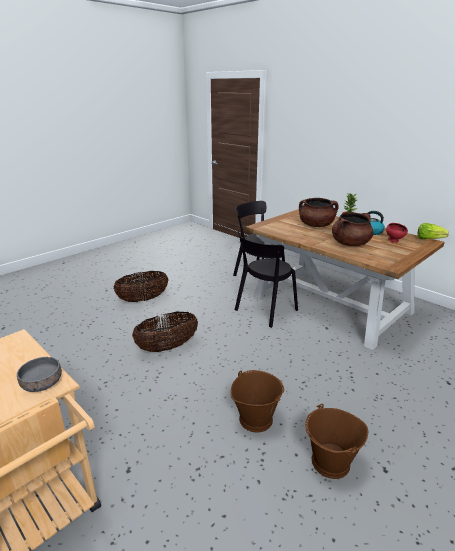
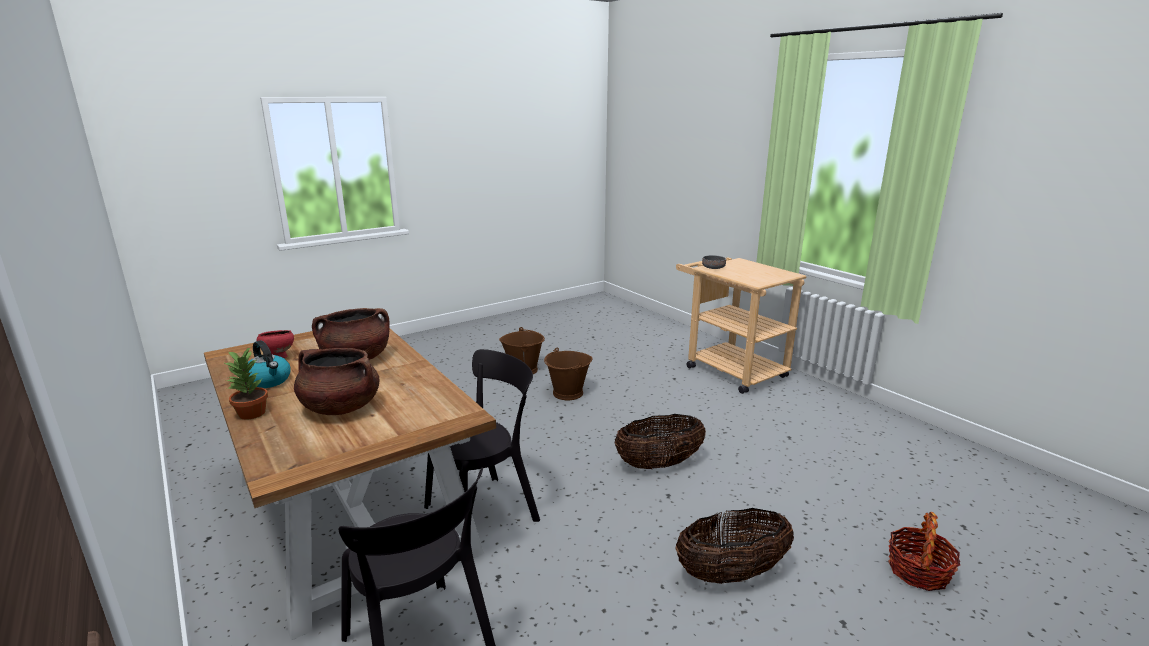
camera: 170 degrees left, 5 degrees down
lettuce [418,223,449,239] -> none
none -> basket [888,512,960,591]

